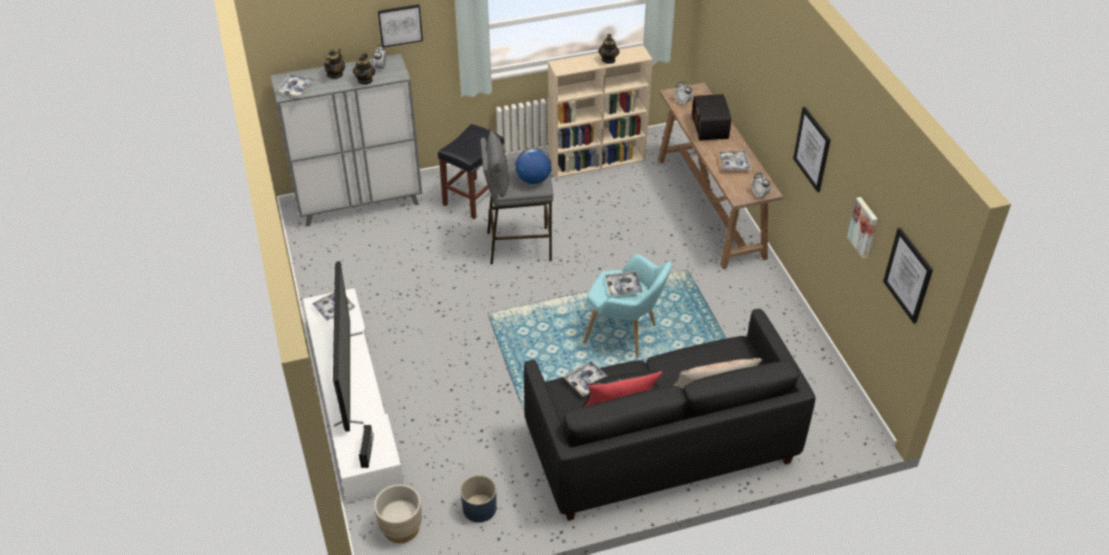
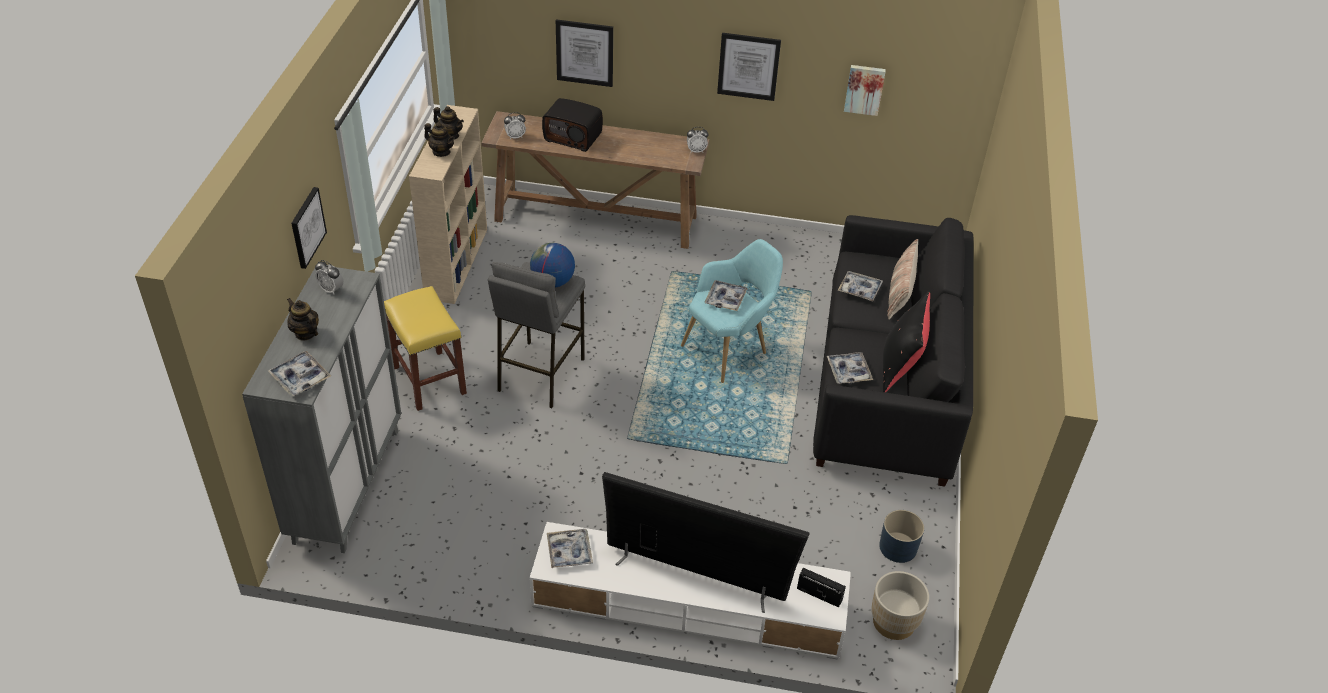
camera: 65 degrees left, 0 degrees up
teapot [353,53,375,85] -> teapot moved to [424,122,455,157]
black stool [438,124,504,219] -> yellow stool [384,286,467,411]
tray [718,151,752,170] -> tray moved to [838,271,883,302]
picture [883,228,933,324] -> picture moved to [556,19,613,87]

